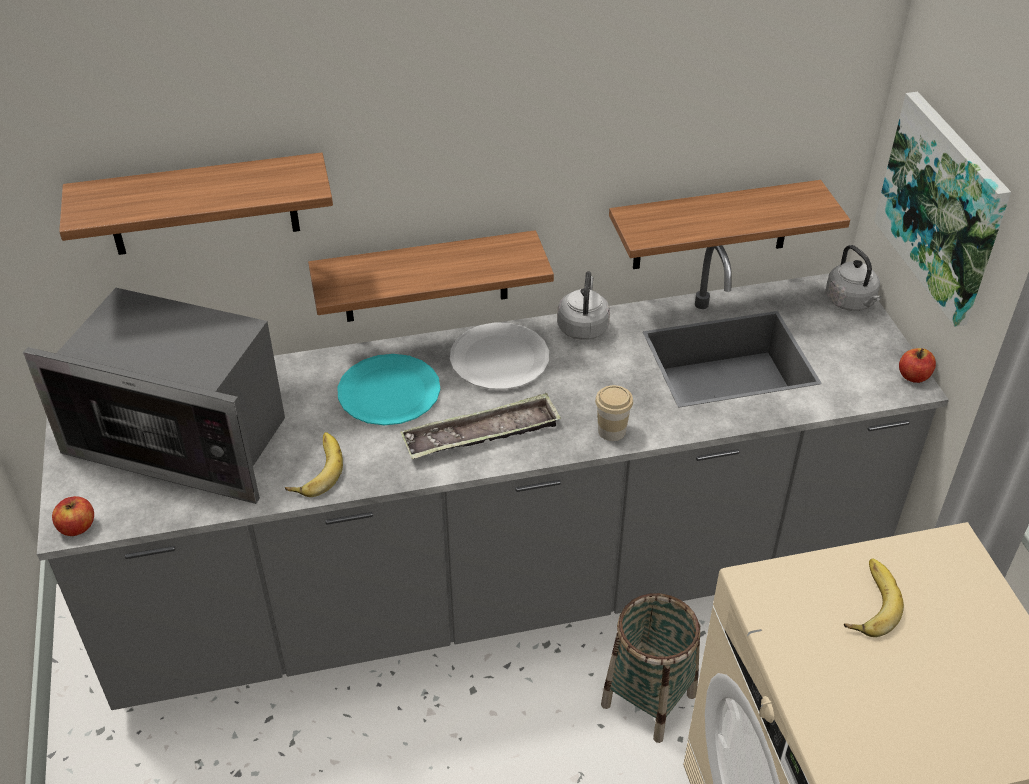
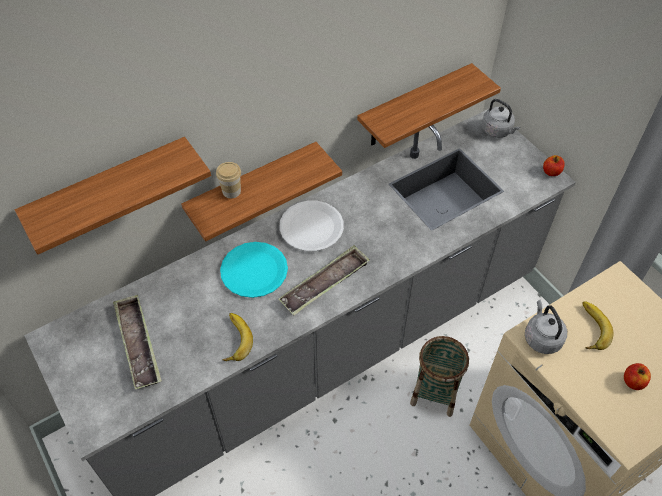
camera: 20 degrees left, 10 degrees up
microwave [23,288,285,504] -> tray [113,295,162,389]
apple [52,496,94,536] -> apple moved to [624,363,651,390]
grey kettle [557,271,610,340] -> grey kettle moved to [525,300,567,354]
cup [595,385,633,441] -> cup moved to [216,162,241,198]
picture [874,92,1011,327] -> none

